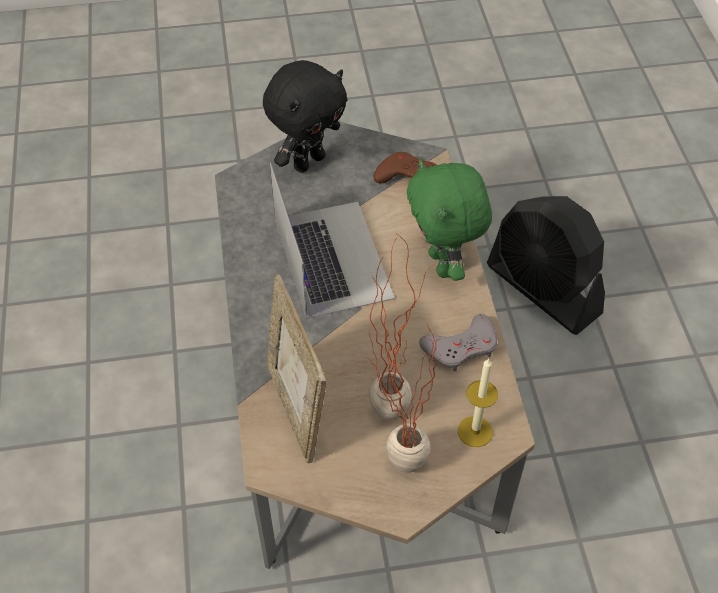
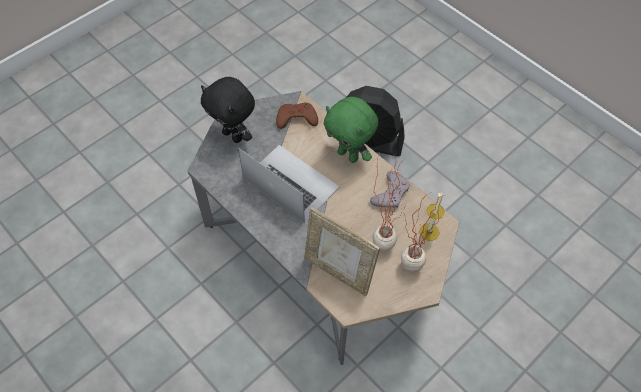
camera: 35 degrees left, 5 degrees up
black plush toy [263,60,347,173] -> black plush toy turned 120 degrees clockwise [201,77,255,143]

